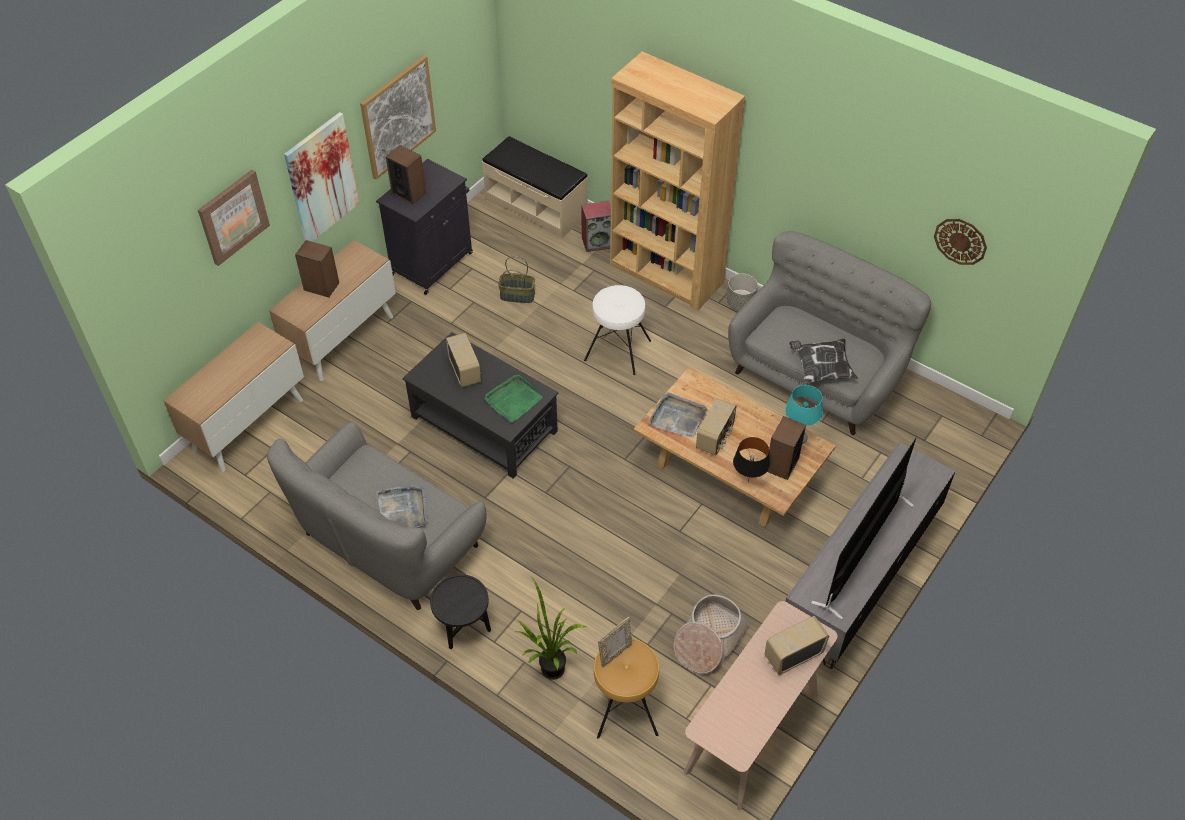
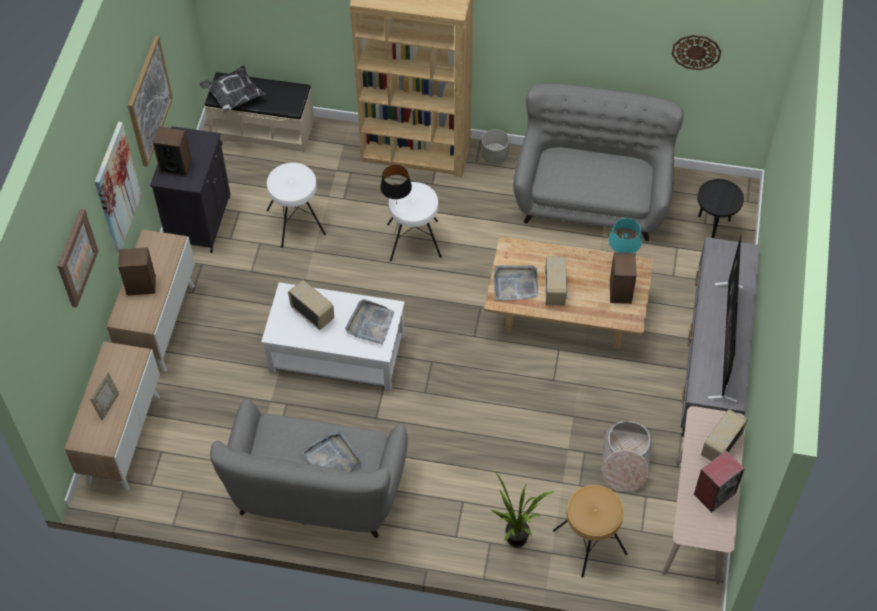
camera: 25 degrees left, 5 degrees up
black coffee table [403,332,558,479] -> white coffee table [261,282,405,392]
black side table [430,574,491,649] -> black side table moved to [697,179,744,238]
green tray [485,375,543,423] -> grey tray [345,299,394,345]
basket [498,256,535,303] -> white stool [266,163,326,248]
speaker [581,201,611,252] -> speaker moved to [694,450,745,512]
picture frame [598,617,632,668] -> picture frame moved to [90,372,119,420]
black table lamp [733,437,770,482] -> black table lamp moved to [380,165,412,203]
pillow [789,338,858,384] -> pillow moved to [200,65,266,114]

